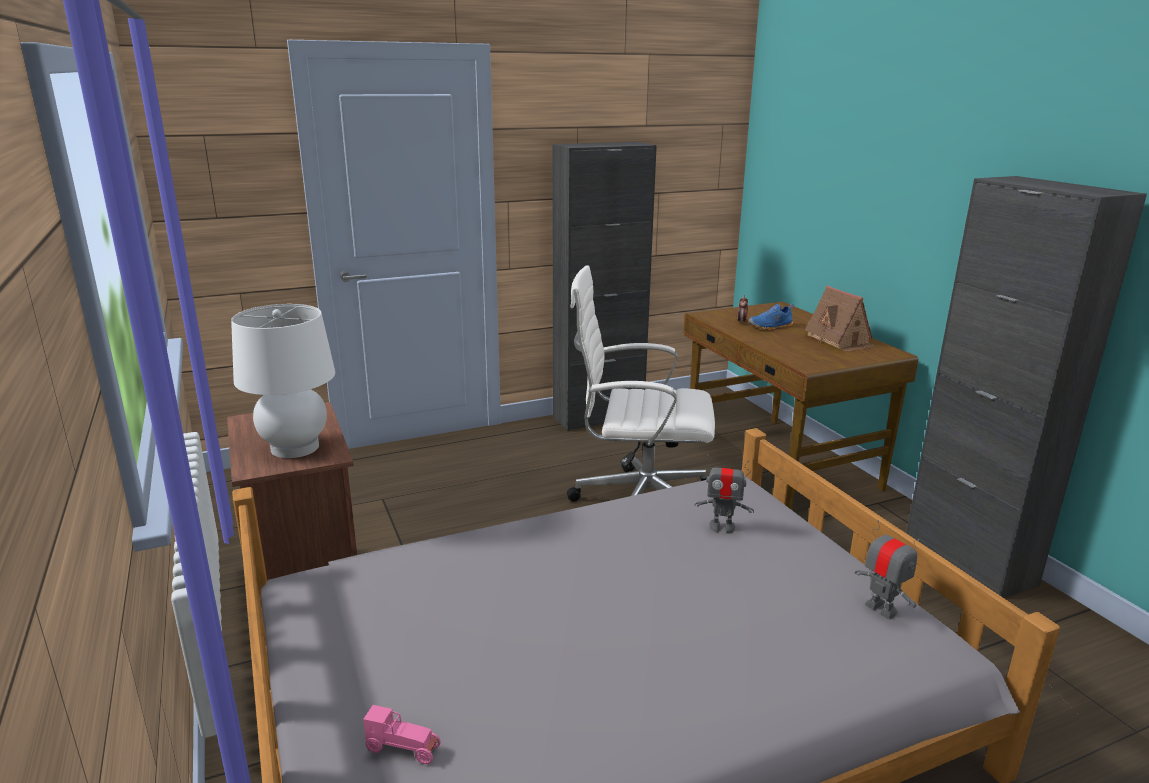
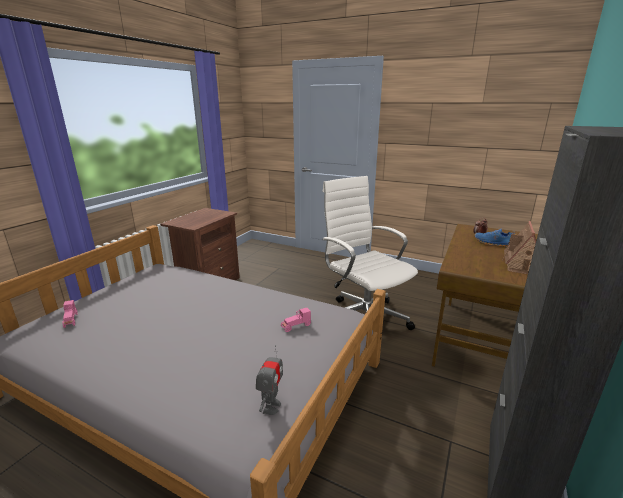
camera: 50 degrees right, 0 degrees up
white table lamp [231,304,335,458] -> none
black cabinet [552,142,657,431] -> none
toy robot [695,454,754,534] -> pink toy car [281,308,311,332]

